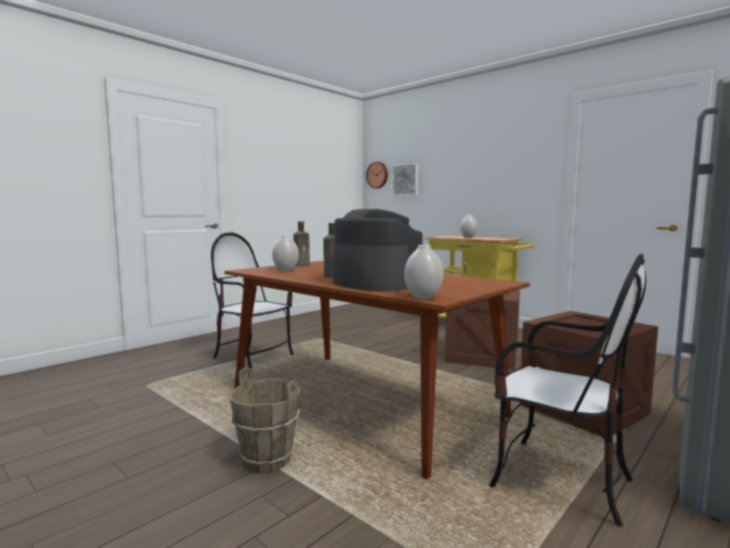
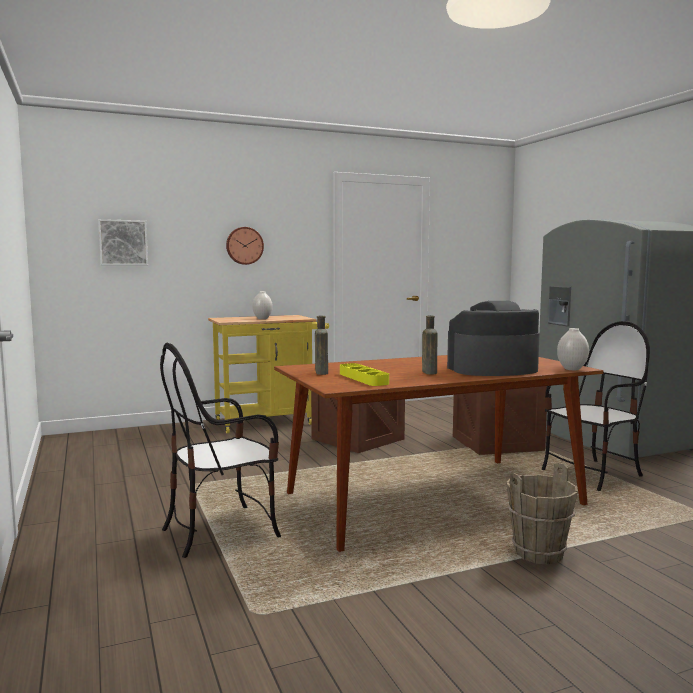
camera: 65 degrees left, 0 degrees up
white vase [272,235,299,271] -> yellow tray [340,363,389,386]
wall clock [366,162,388,189] -> wall clock moved to [226,227,264,265]

